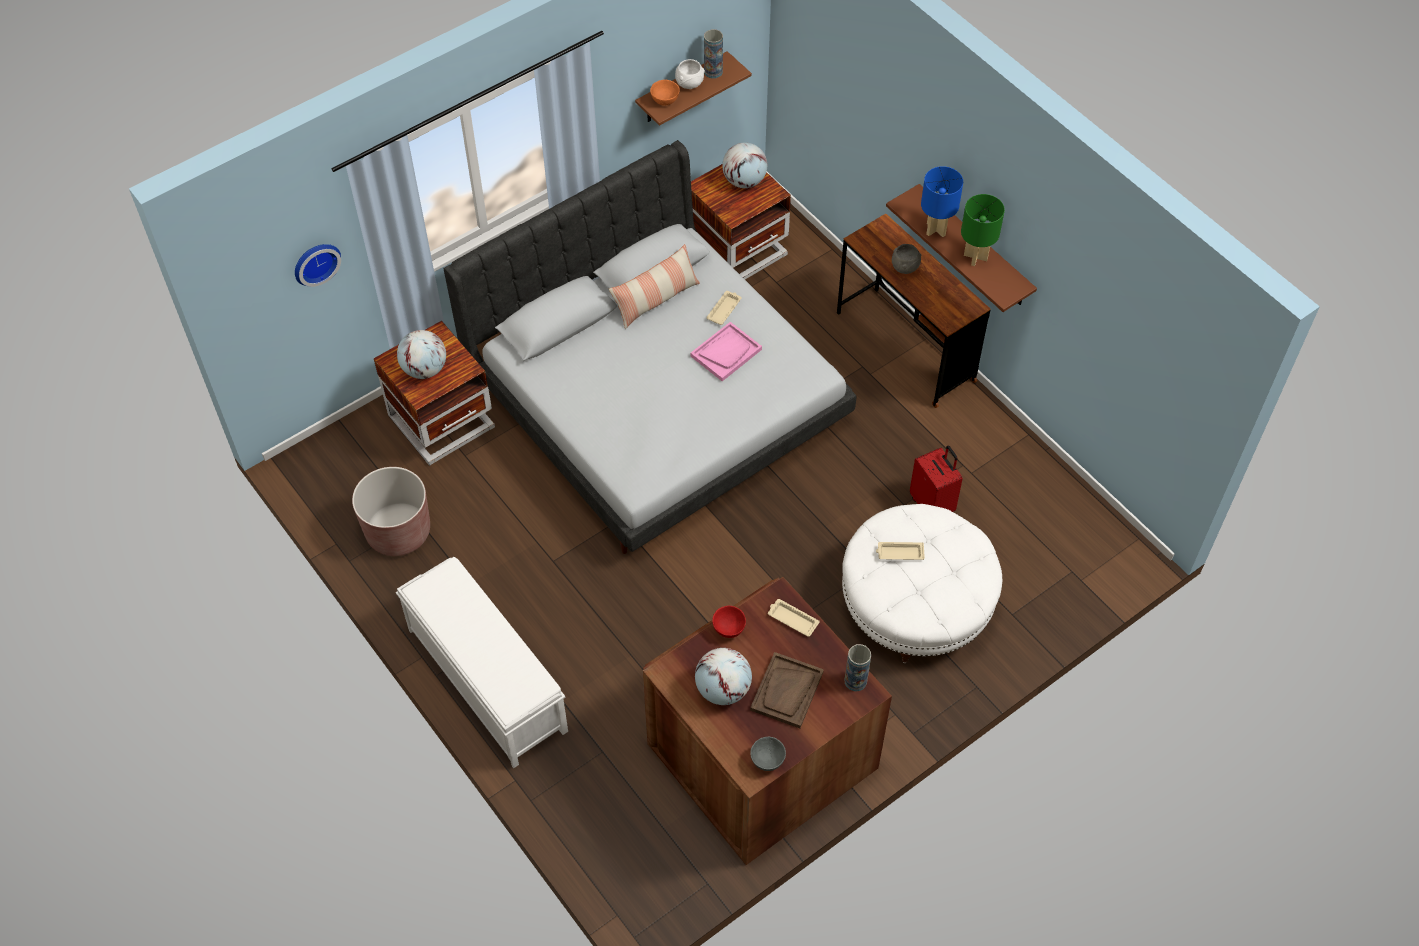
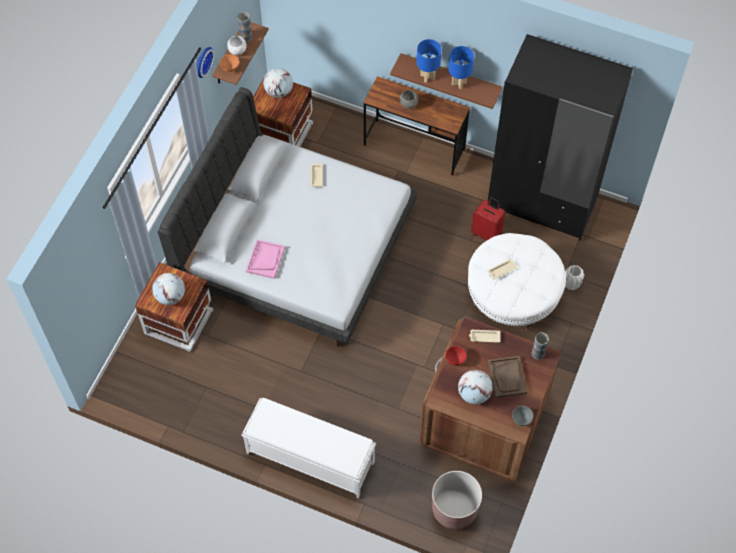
camera: 30 degrees left, 5 degrees up
wall clock [295,244,341,287] -> wall clock moved to [197,47,215,78]
brown planter [352,467,430,556] -> brown planter moved to [432,471,482,529]
pillow [609,244,700,329] -> none
pink tray [690,322,762,381] -> pink tray moved to [246,239,285,279]
green table lamp [961,194,1005,266] -> blue table lamp [449,46,474,89]
none -> black wardrobe [488,34,633,241]
none -> white vase [565,265,584,290]

